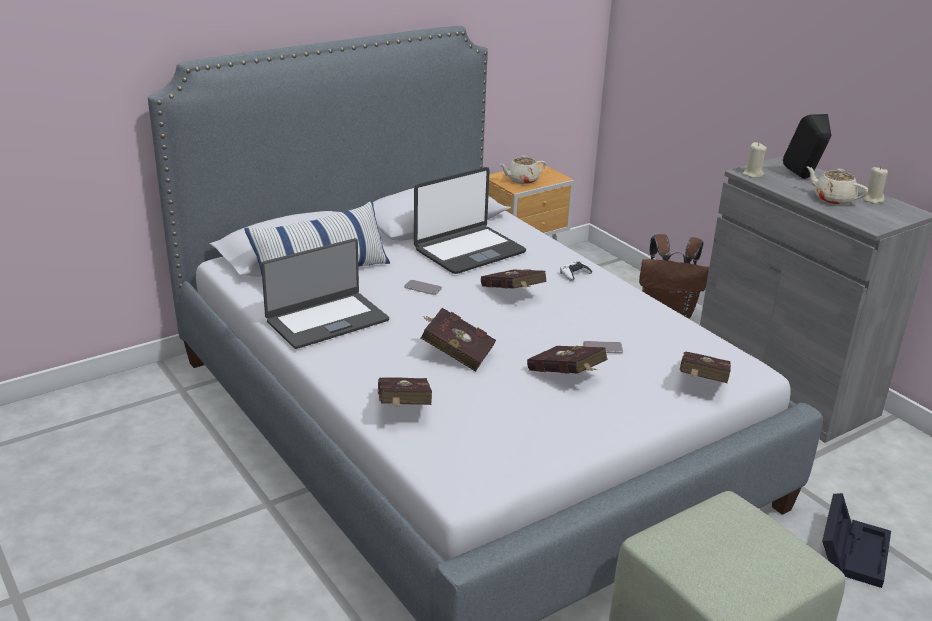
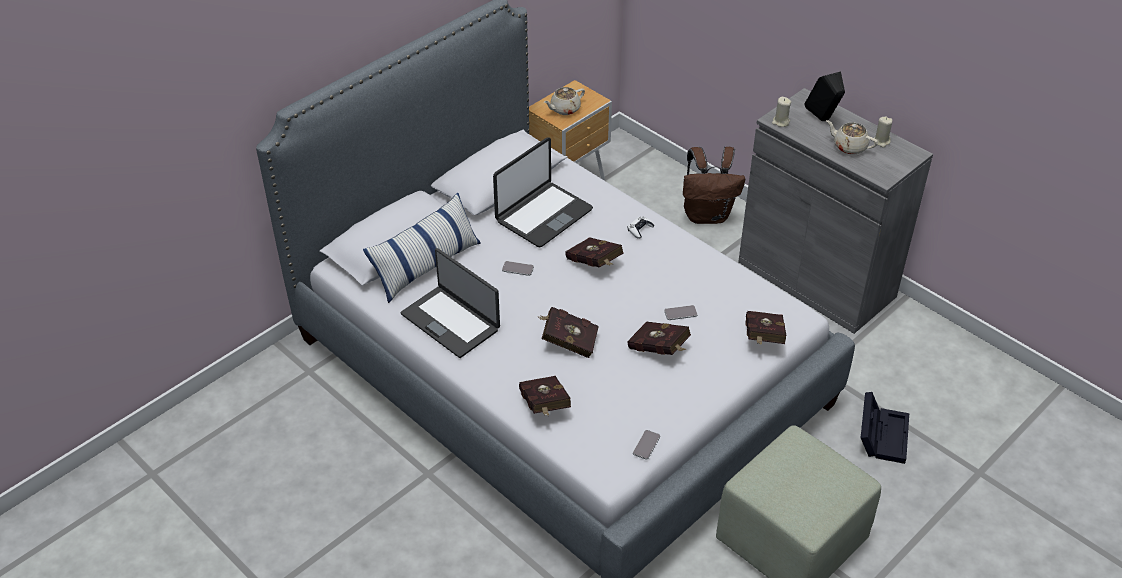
camera: 10 degrees left, 15 degrees up
laptop [261,238,389,349] -> laptop turned 90 degrees clockwise [400,248,500,358]
none -> phone [633,430,660,460]

